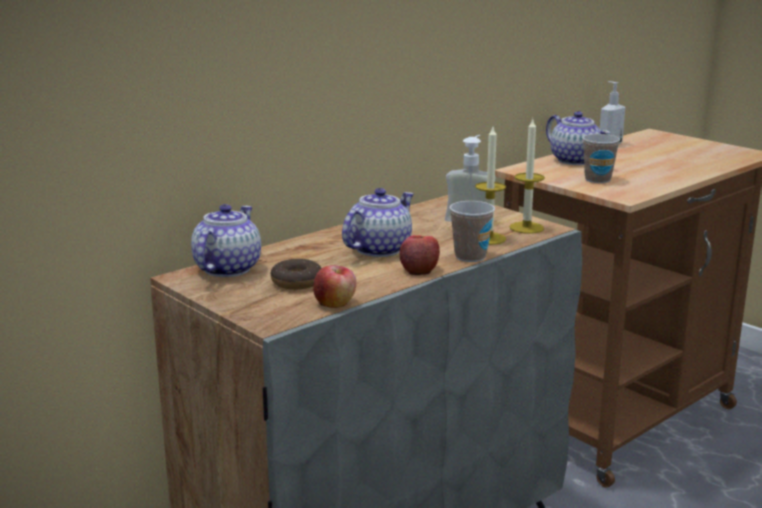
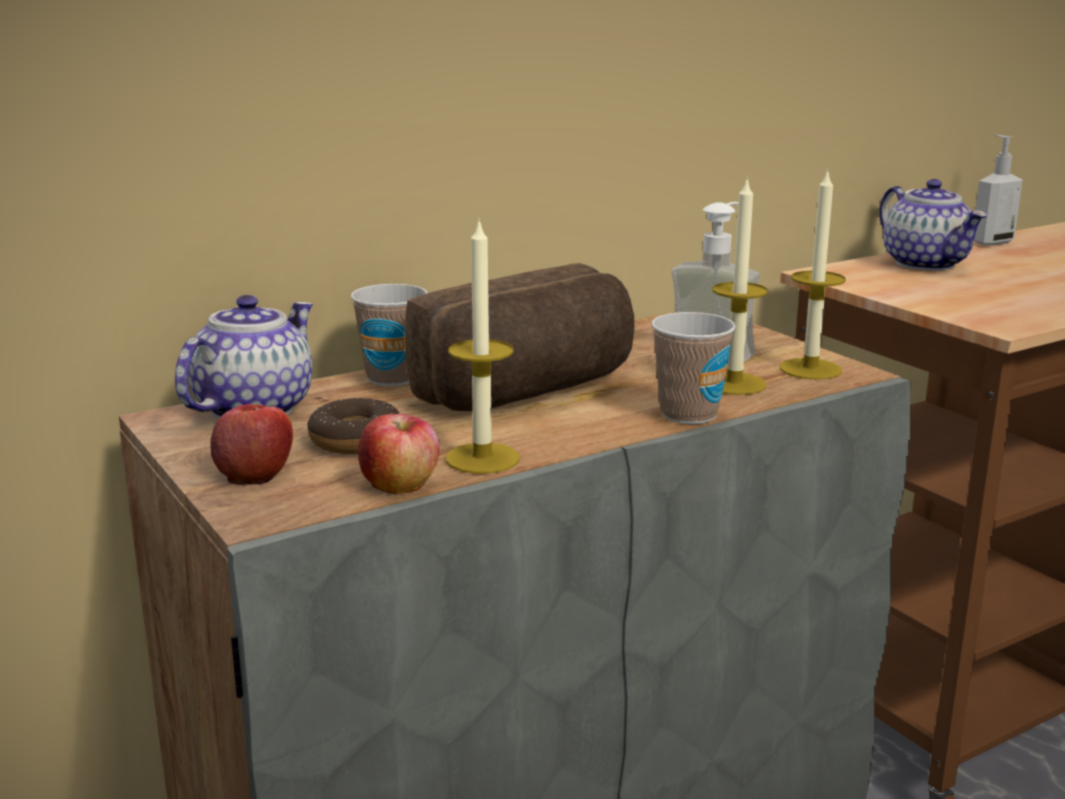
camera: 10 degrees right, 0 degrees up
teapot [342,188,414,257] -> bread [405,263,634,411]
apple [400,235,440,275] -> apple moved to [210,404,293,485]
cup [582,134,620,183] -> cup moved to [351,284,428,386]
none -> candle [446,219,520,474]

